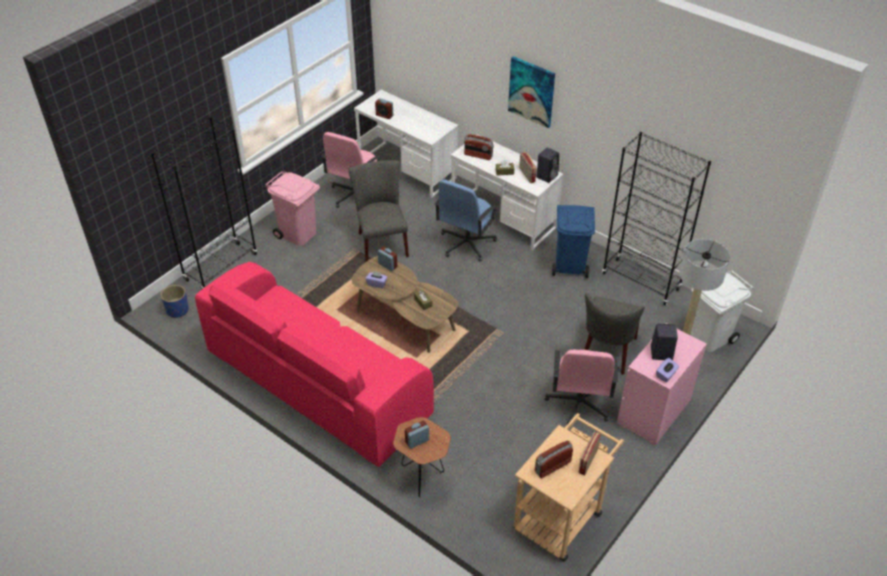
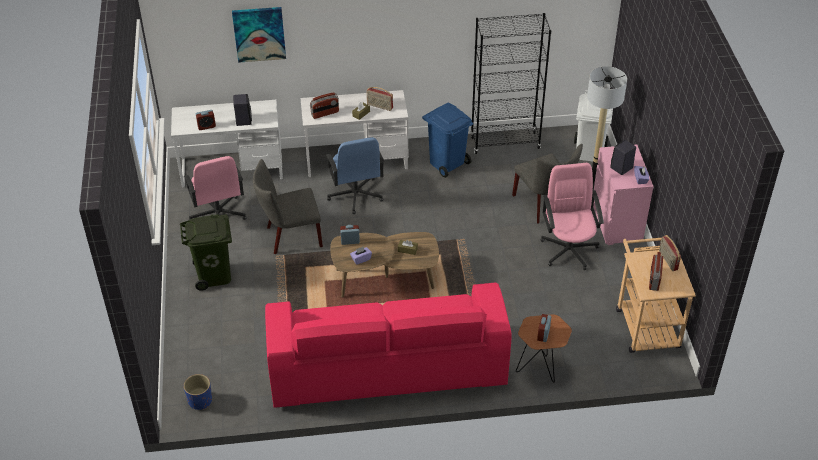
camera: 45 degrees left, 0 degrees up
black bookcase [151,117,257,290] -> none
pink trash can [265,171,320,246] -> green trash can [180,214,232,291]
grey chair [348,160,409,262] -> grey chair turned 45 degrees counterclockwise [253,159,323,254]
picture [508,56,555,128] -> picture moved to [232,7,286,63]
black speaker [536,147,559,183] -> black speaker moved to [233,94,252,126]
pink office chair [545,350,618,426] -> pink office chair turned 150 degrees counterclockwise [541,163,604,270]

